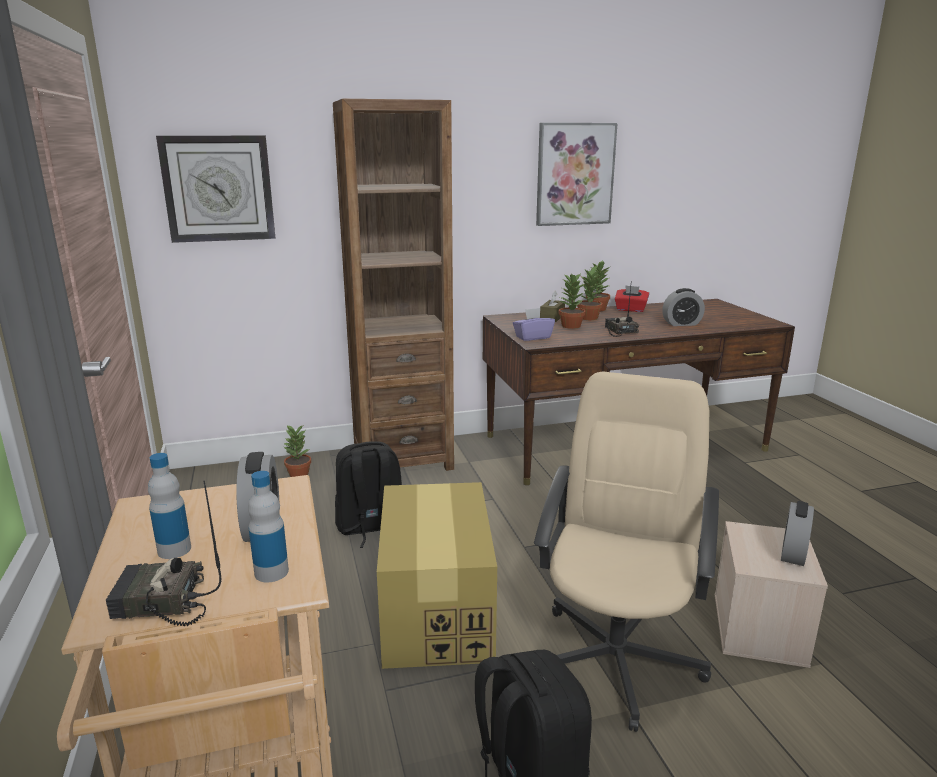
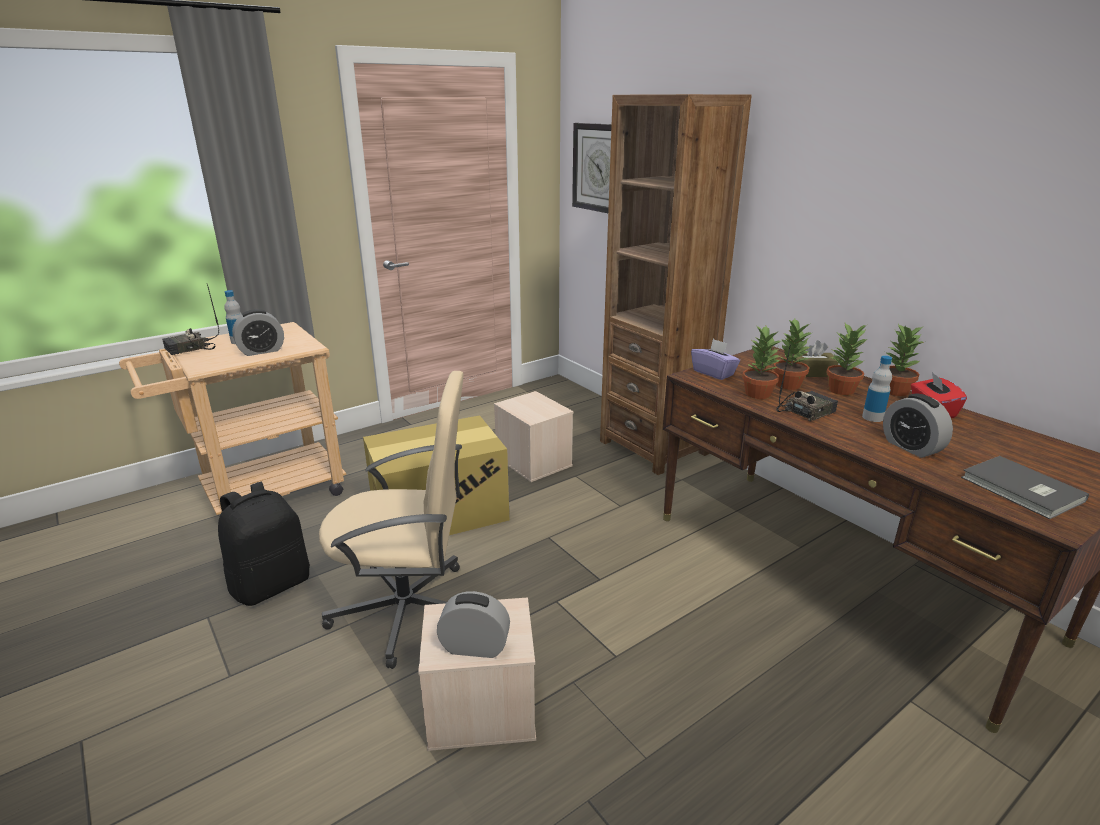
camera: 70 degrees right, 5 degrees up
radio [106,481,221,626] -> radio turned 105 degrees counterclockwise [162,284,219,355]
bottle [248,471,289,582] -> bottle moved to [862,356,892,422]
potted plant [283,425,311,477] -> potted plant moved to [742,325,782,399]
black backpack [335,441,402,548] -> beige storage box [494,391,574,482]
picture [536,123,618,226] -> none
none -> grey book [961,456,1089,519]

